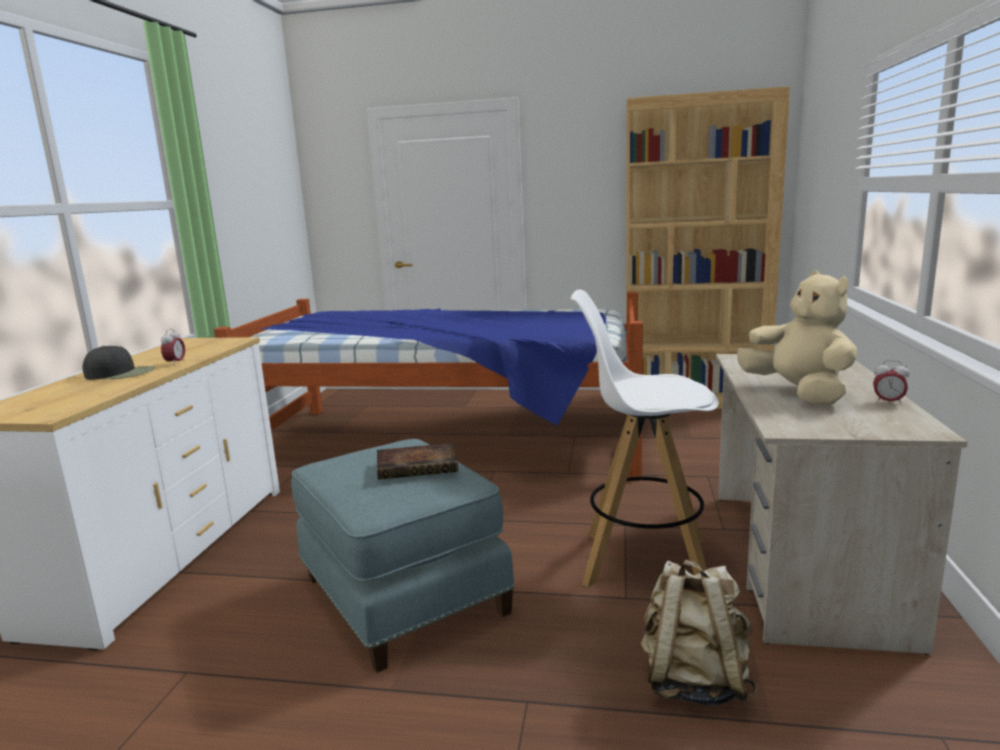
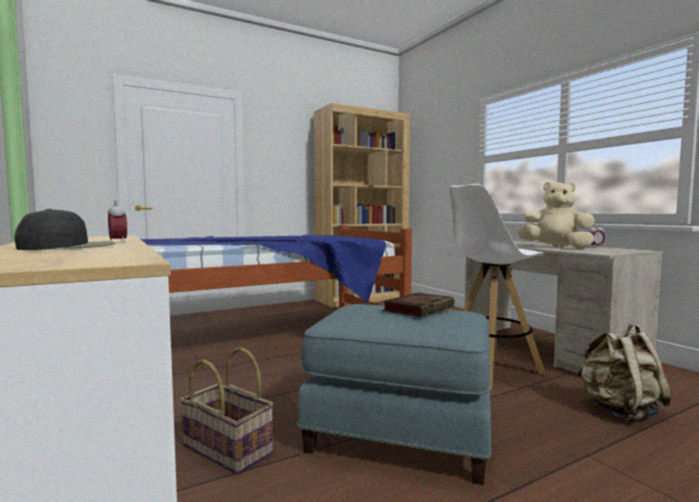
camera: 40 degrees left, 10 degrees down
none -> basket [180,347,274,474]

